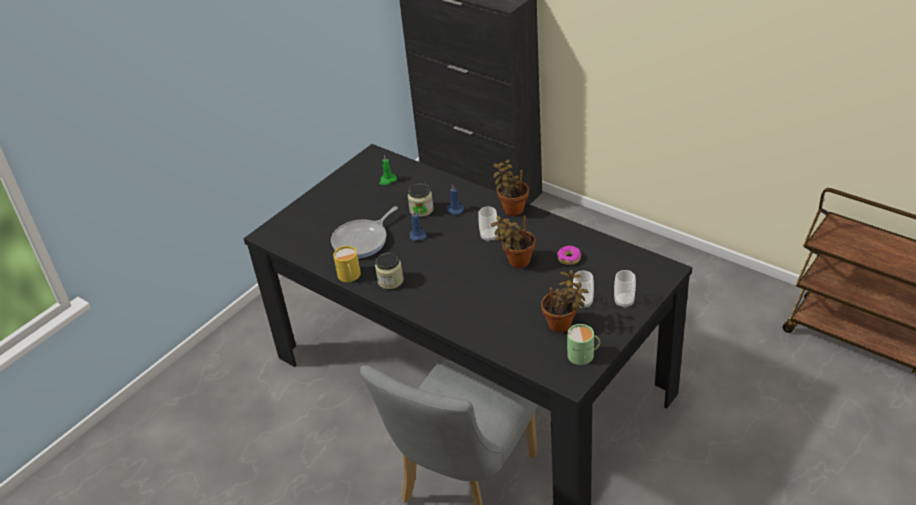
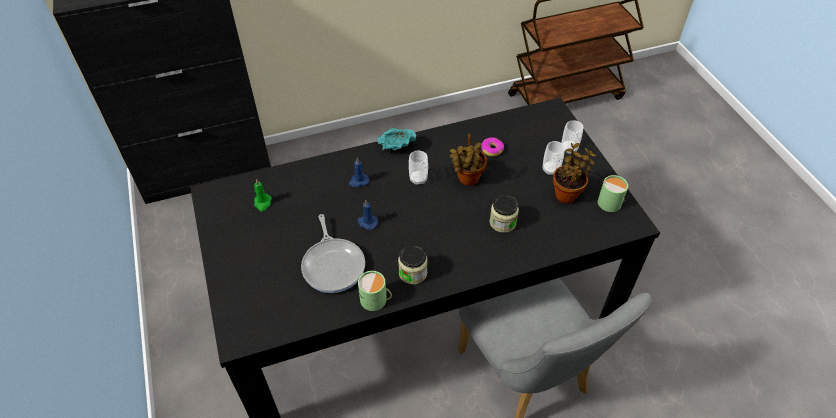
camera: 60 degrees left, 10 degrees up
yellow mug [333,246,361,282] -> green mug [358,271,392,311]
jar [408,183,434,217] -> jar moved to [490,195,519,233]
potted plant [493,160,529,216] -> turquoise bowl [377,128,416,151]

